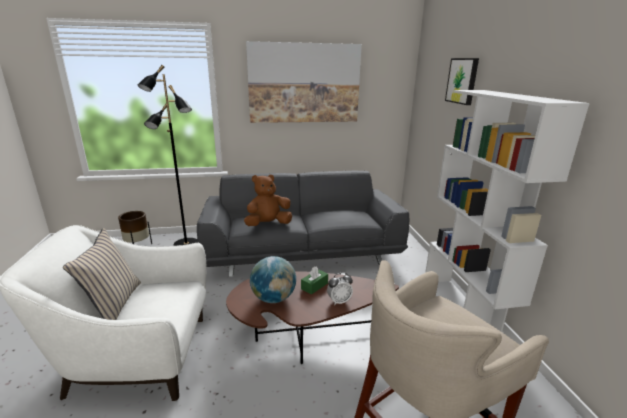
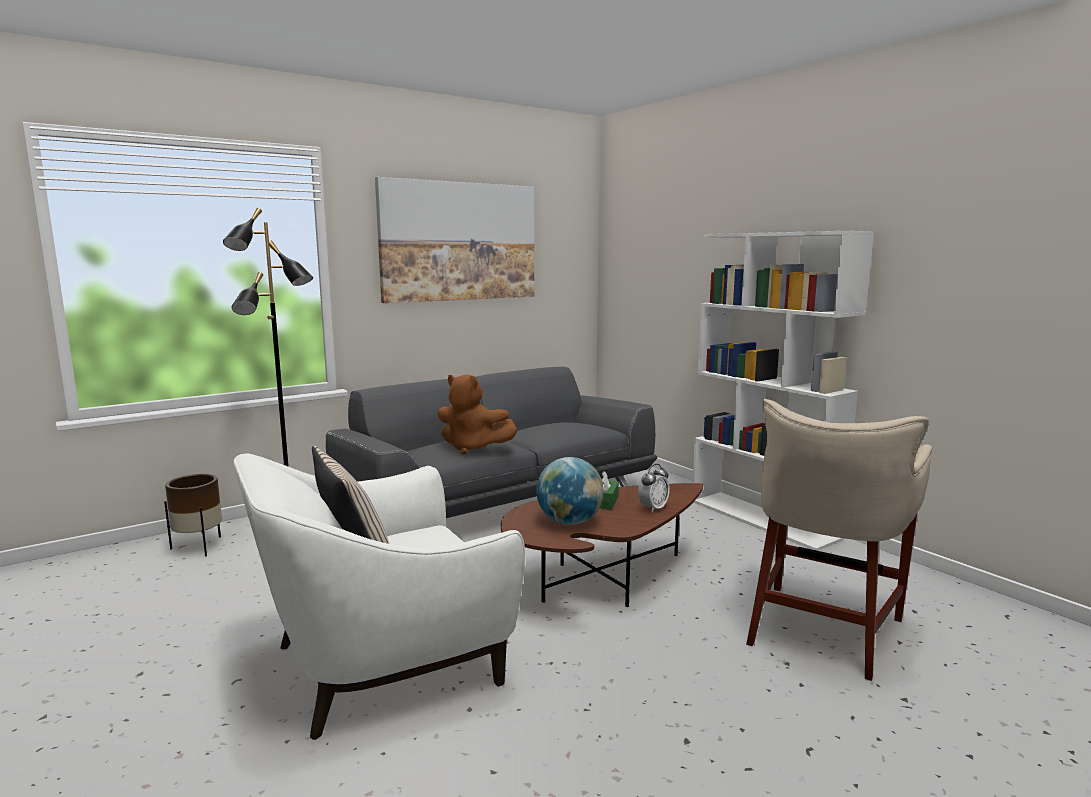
camera: 25 degrees left, 10 degrees down
brown plush toy [244,175,292,226] -> brown plush toy turned 105 degrees counterclockwise [438,374,517,455]
picture [445,58,479,105] -> none

